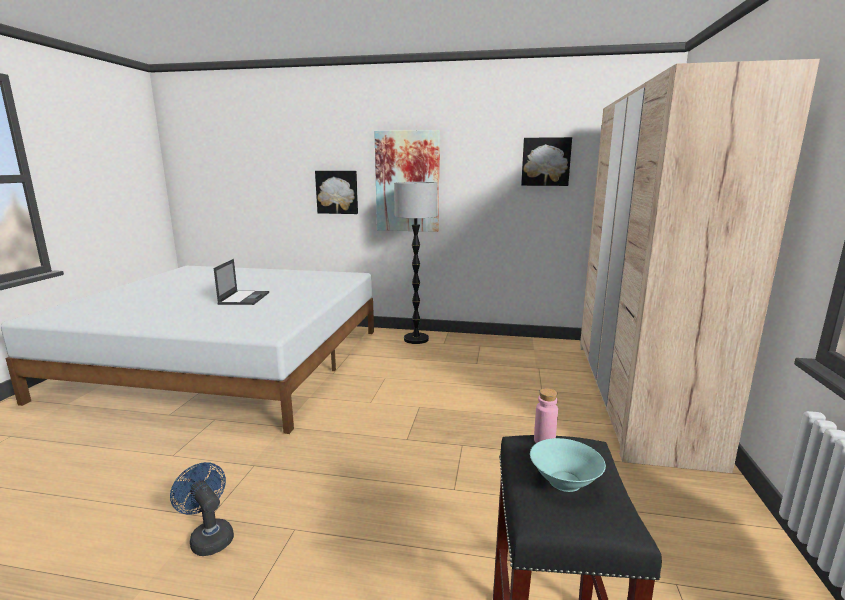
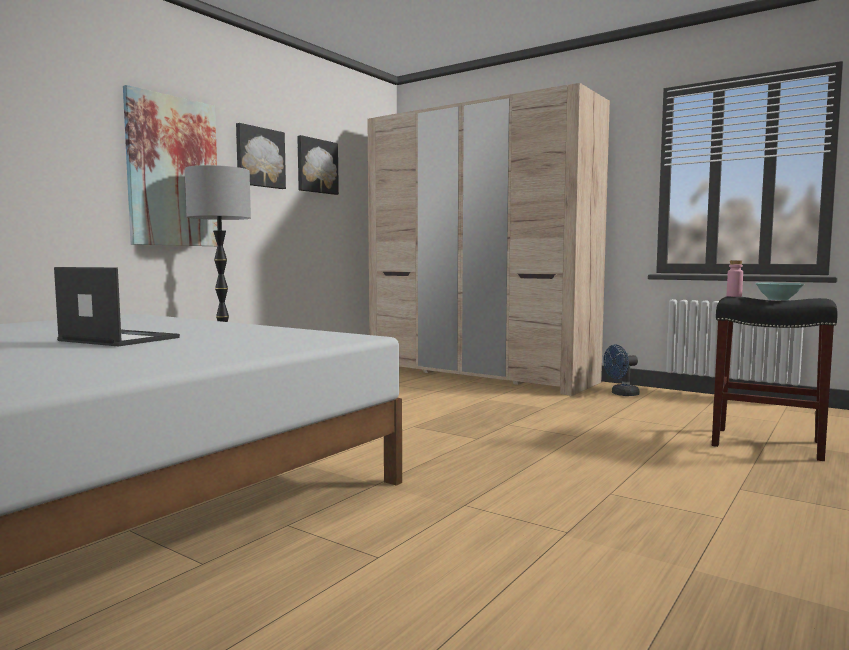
camera: 65 degrees left, 10 degrees down
blue fan [170,462,234,556] -> blue fan moved to [603,344,640,396]
picture [315,171,358,214] -> picture moved to [236,123,286,189]

